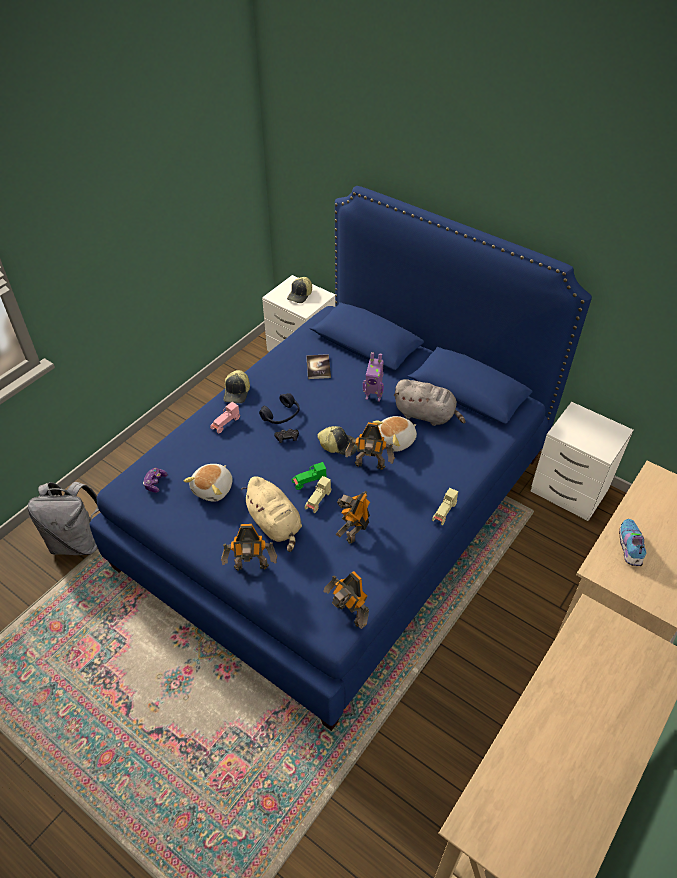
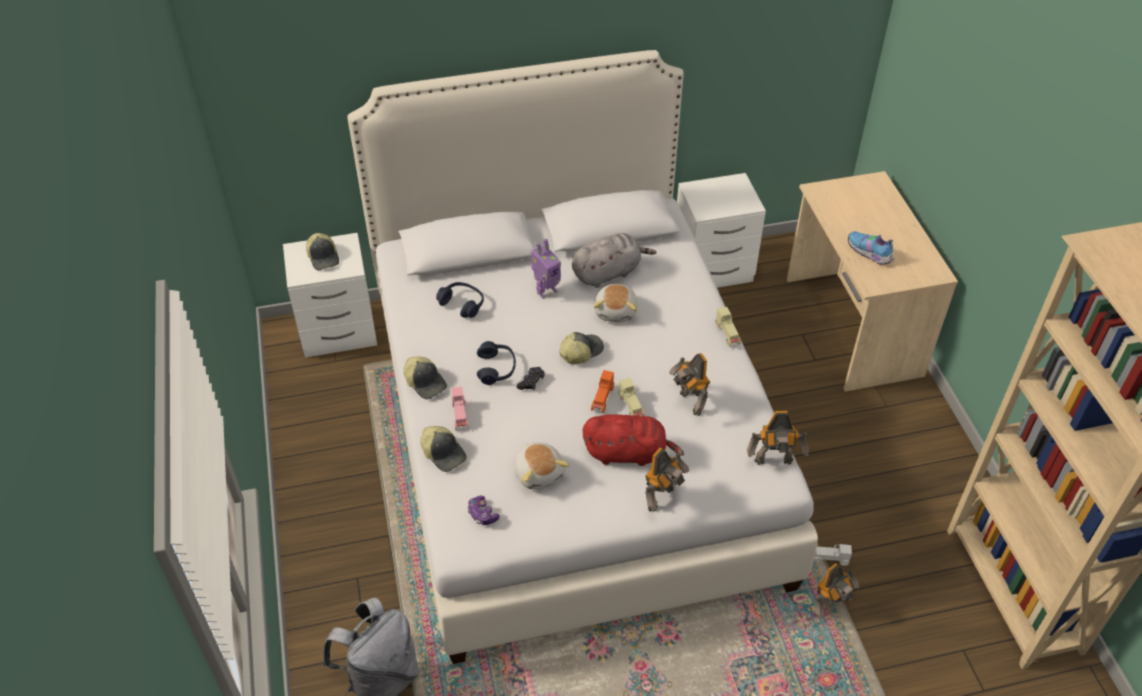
camera: 50 degrees left, 0 degrees up
blue bed [90,186,592,731] -> white bed [347,50,818,664]
beige plush toy [241,476,302,552] -> red plush toy [583,414,684,466]
green toy car [292,462,327,490] -> orange toy car [591,370,614,413]
book [306,354,331,379] -> blue headphones [436,282,484,318]
toy robot [345,422,395,470] -> toy robot moved to [815,563,859,619]
none -> cap [420,426,467,472]
none -> white toy car [814,544,852,566]

